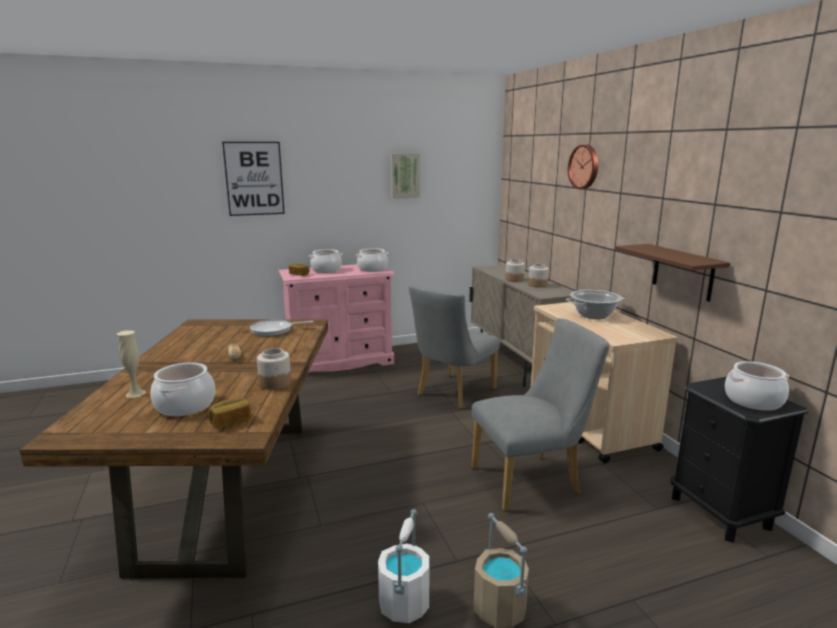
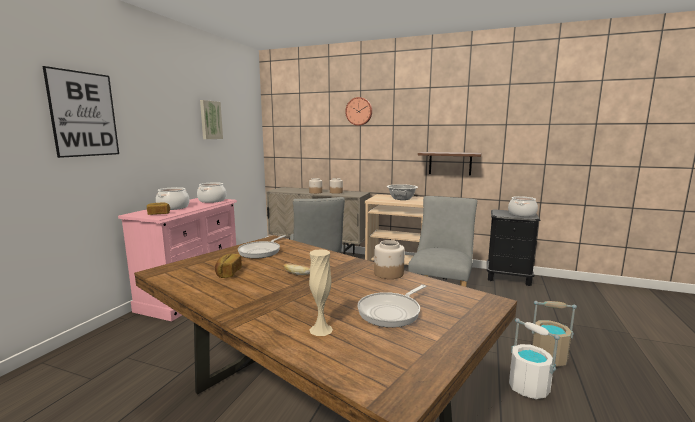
camera: 50 degrees left, 5 degrees down
cooking pot [150,363,216,416] -> frying pan [357,285,426,328]
bread [208,398,251,428] -> bread moved to [215,254,242,278]

